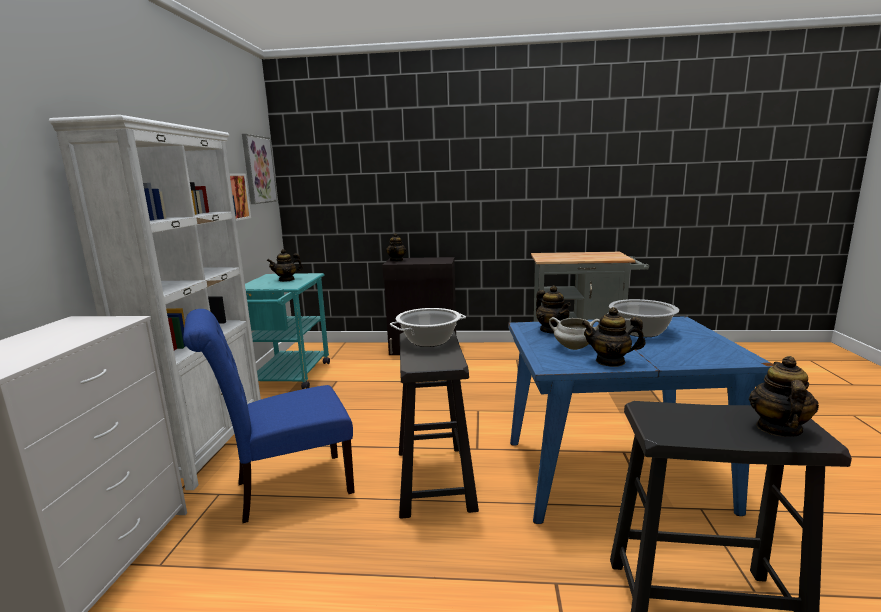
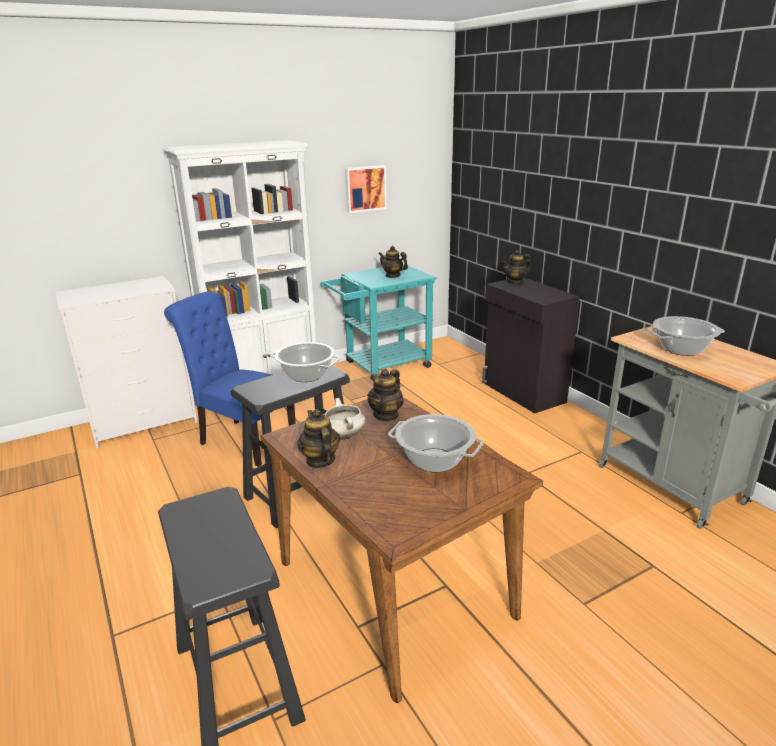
camera: 55 degrees right, 10 degrees up
picture [242,134,278,204] -> none
blue dining table [508,316,774,524] -> brown dining table [261,397,543,703]
teapot [749,356,819,437] -> none
none -> cooking pot [647,316,725,356]

